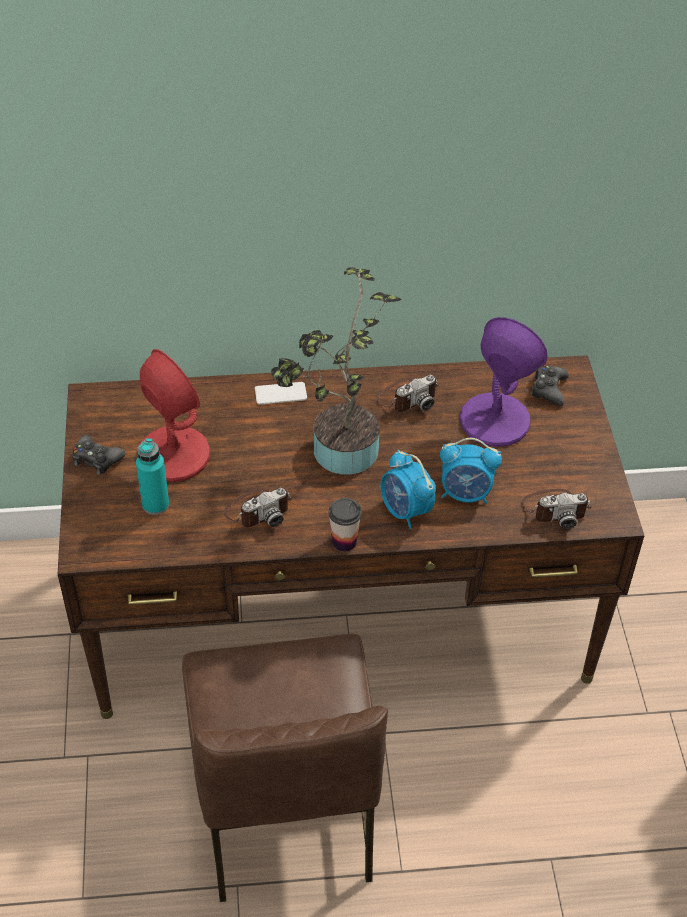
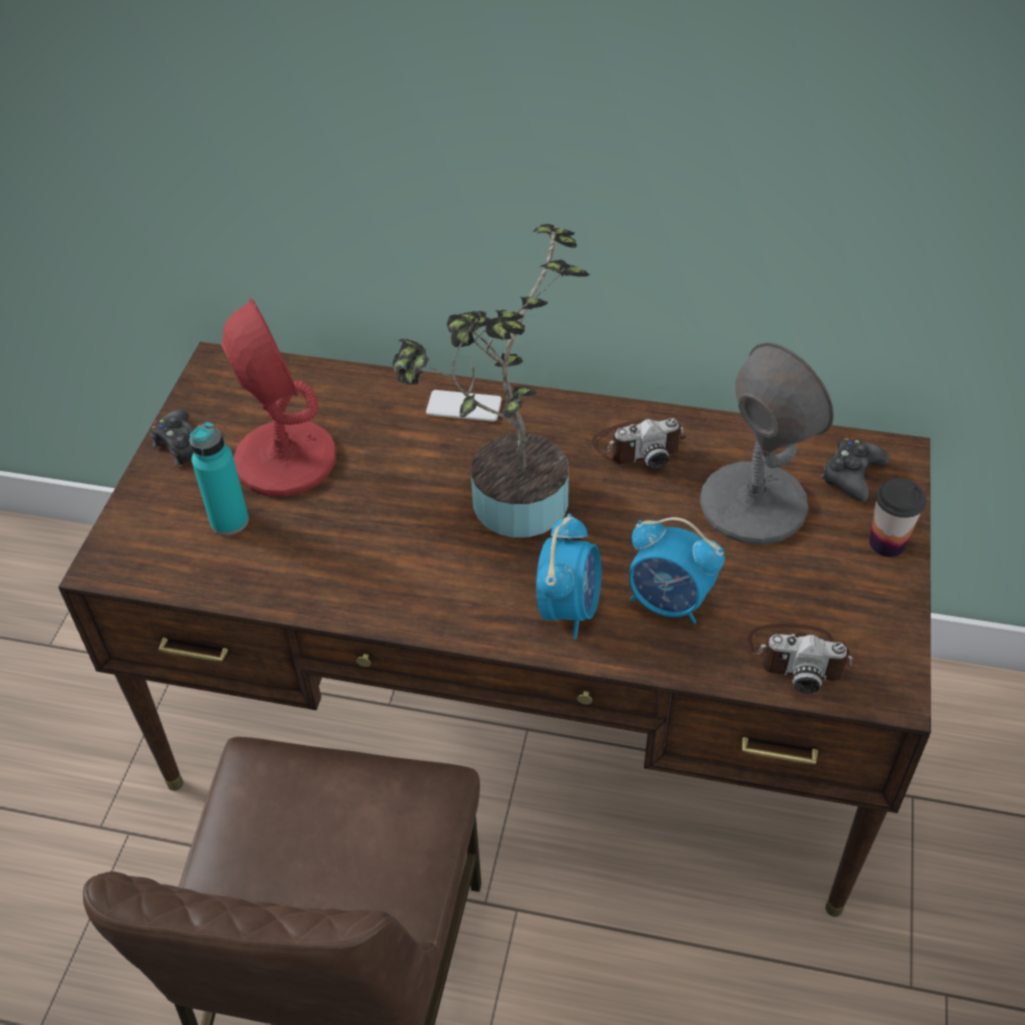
camera: 20 degrees right, 0 degrees up
camera [224,488,292,527] -> none
cup [328,498,362,552] -> cup moved to [869,478,926,557]
alarm clock [381,450,436,529] -> alarm clock turned 150 degrees counterclockwise [536,513,601,639]
purple table lamp [459,317,548,447] -> grey table lamp [700,342,834,545]

